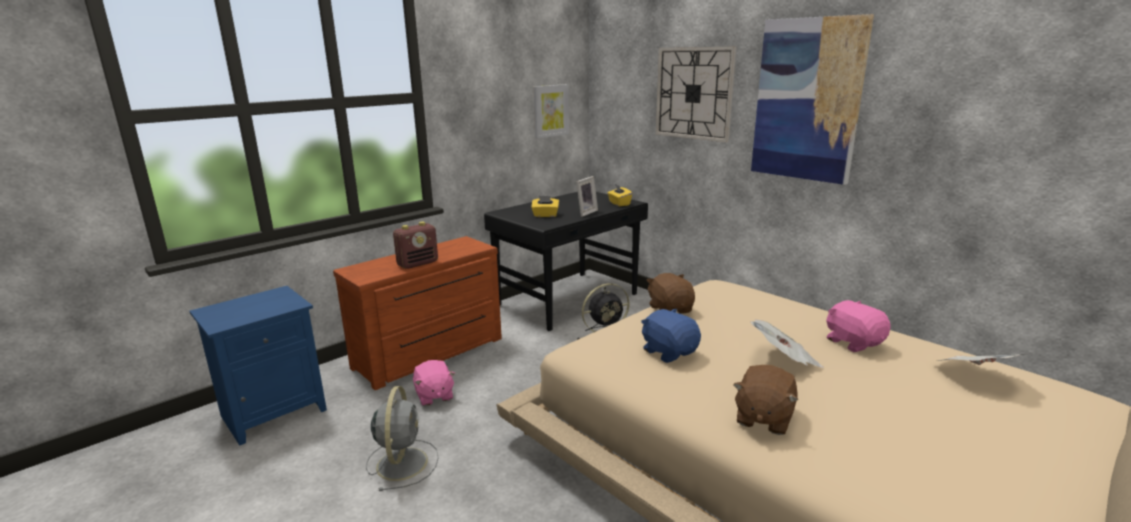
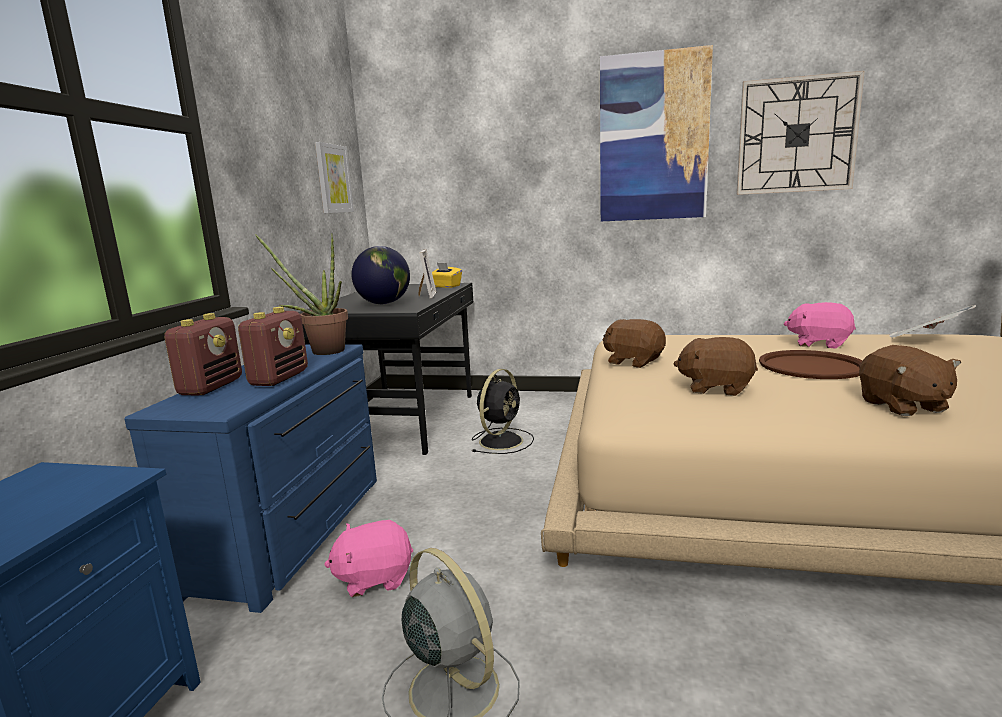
camera: 35 degrees left, 5 degrees down
brown dresser [333,236,502,390] -> blue dresser [124,344,377,613]
pink plush toy [413,360,455,406] -> pink plush toy turned 135 degrees clockwise [324,520,413,597]
yellow tissue box [531,196,559,217] -> globe [352,246,410,304]
blue plush toy [641,309,701,363] -> brown plush toy [674,337,758,396]
wall clock [656,47,736,142] -> wall clock moved to [737,71,864,195]
newspaper [750,320,824,368] -> brown tray [759,350,862,379]
none -> radio [164,313,242,396]
none -> potted plant [255,233,348,355]

